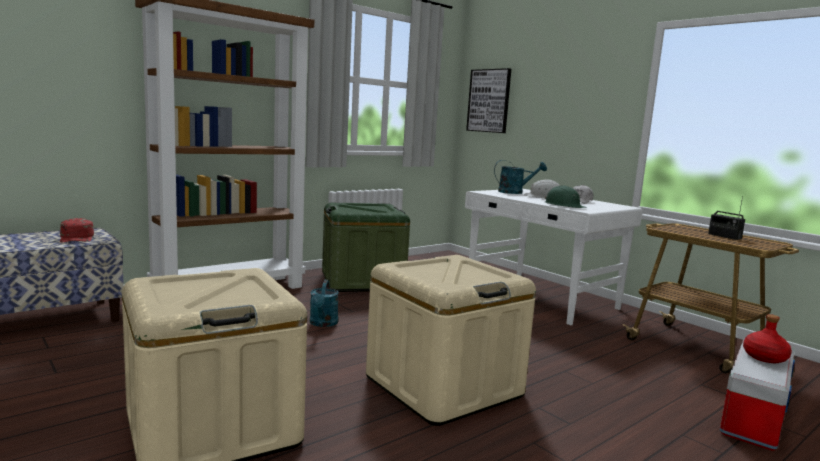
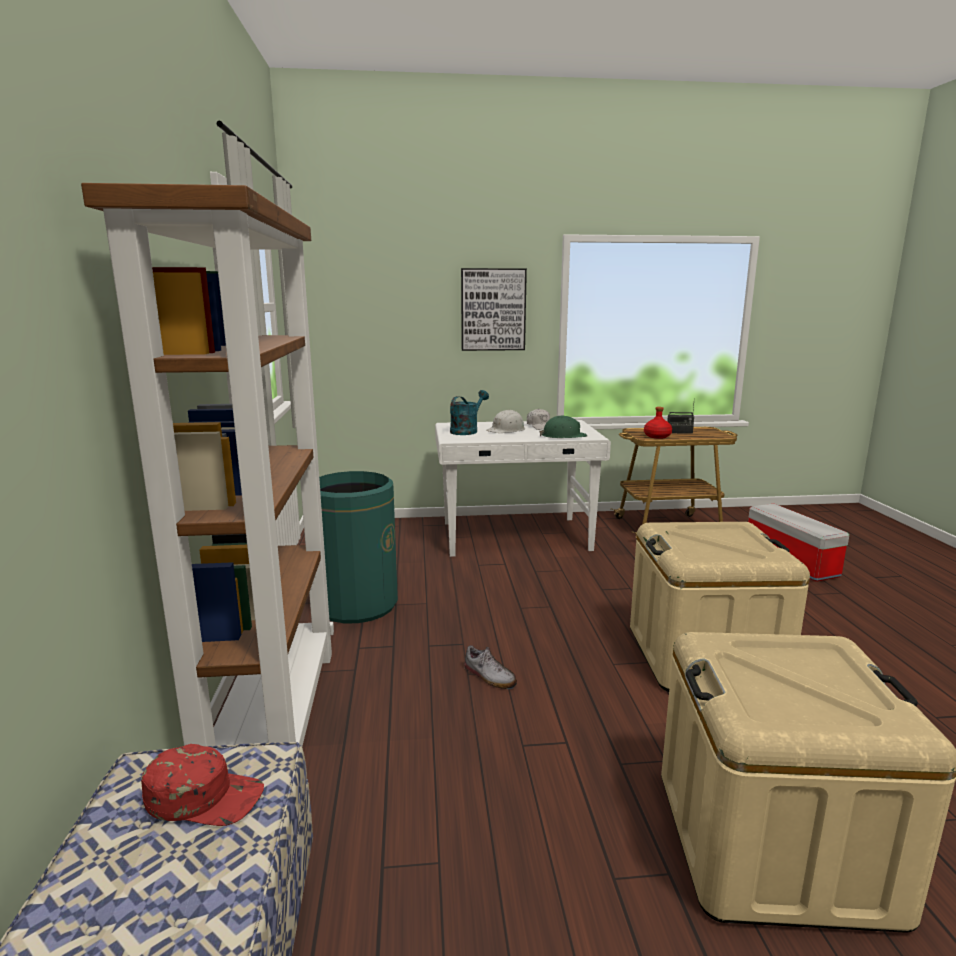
camera: 55 degrees left, 5 degrees up
turquoise watering can [310,280,339,327] -> shoe [464,645,517,689]
green storage box [322,203,410,292] -> green trash can [319,471,398,623]
picture [466,68,511,133] -> picture moved to [461,268,527,351]
red bottle [743,314,792,363] -> red bottle moved to [644,407,672,439]

